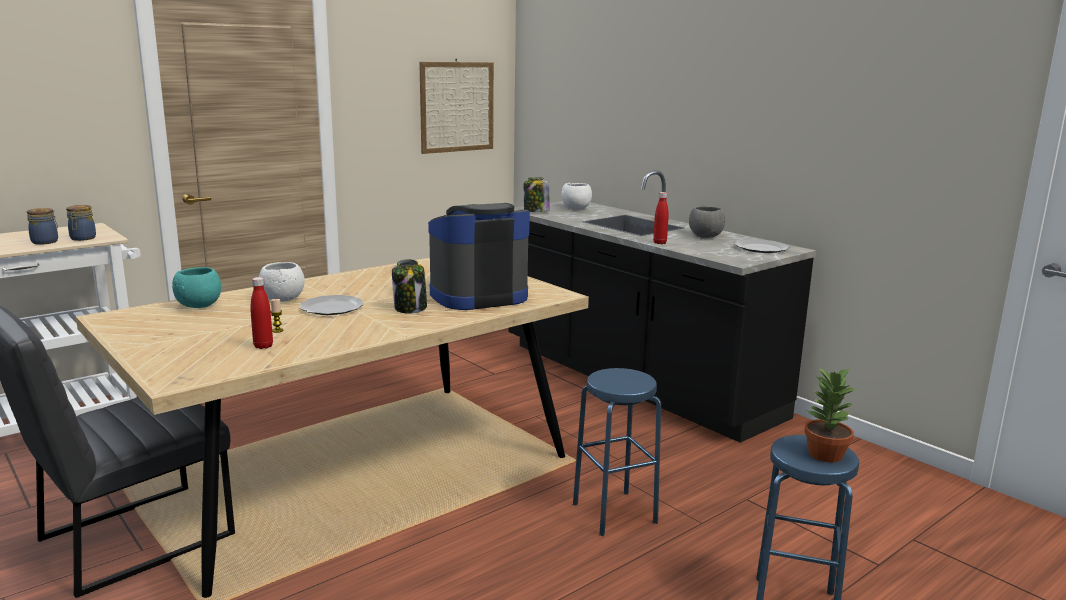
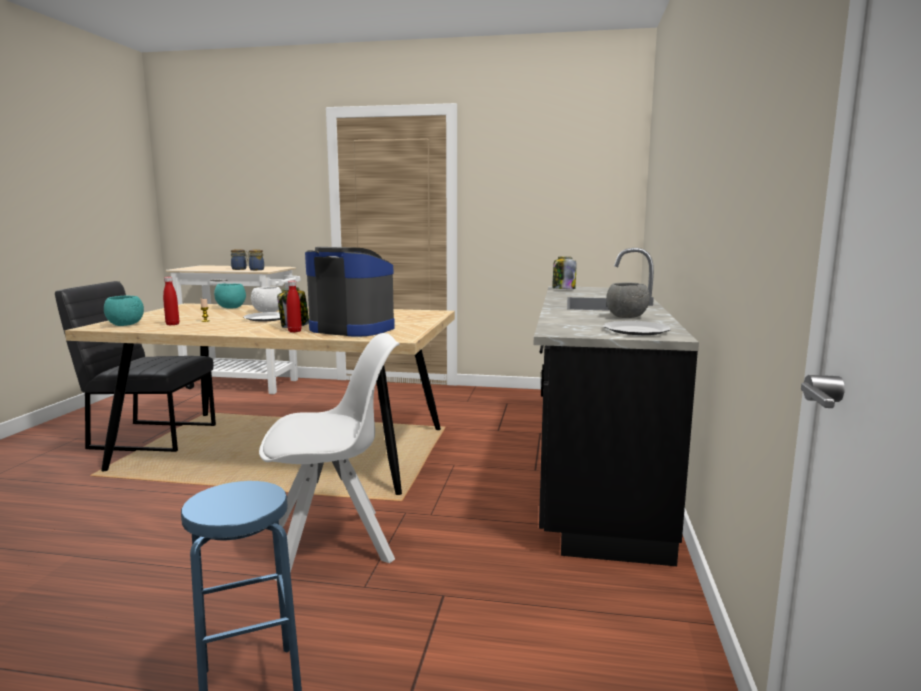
camera: 50 degrees right, 5 degrees down
picture [419,59,494,154] -> none
white bowl [561,183,592,210] -> none
blue stool [573,368,661,536] -> white chair [259,333,400,581]
red bottle [653,192,669,244] -> red bottle moved to [286,281,302,332]
potted plant [805,367,858,462] -> none
none -> turquoise bowl [104,296,144,326]

